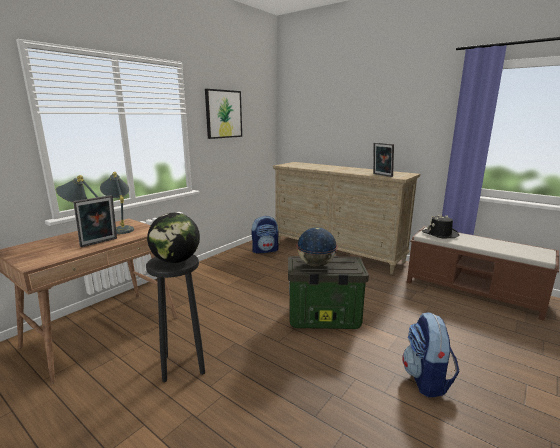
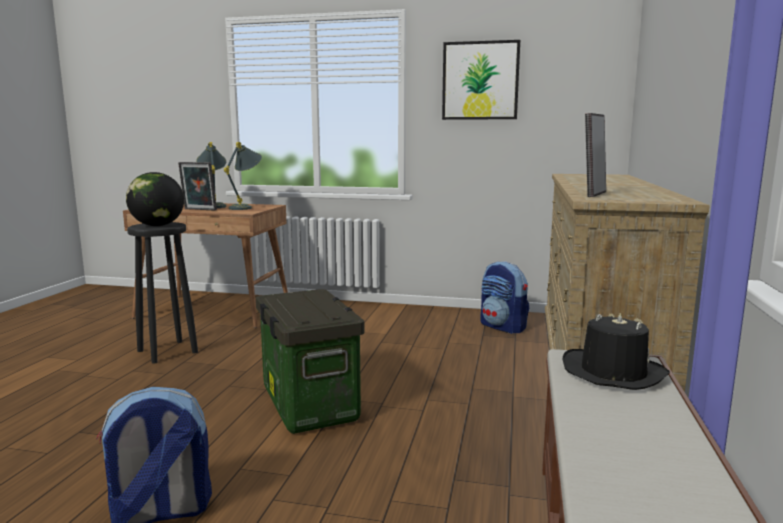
camera: 65 degrees right, 5 degrees down
globe [297,227,338,267] -> none

